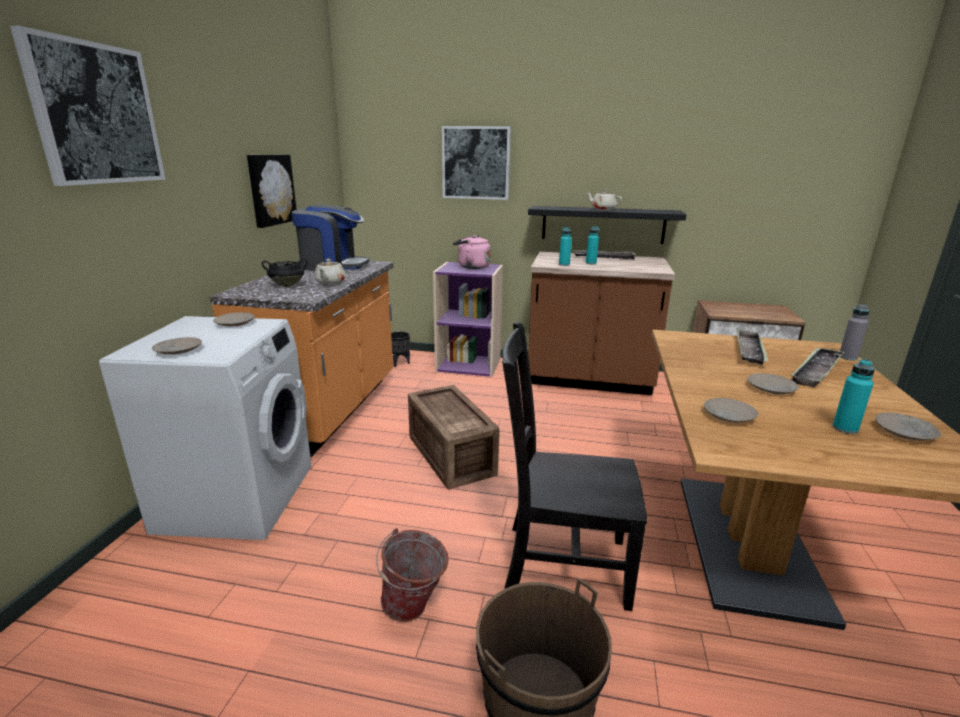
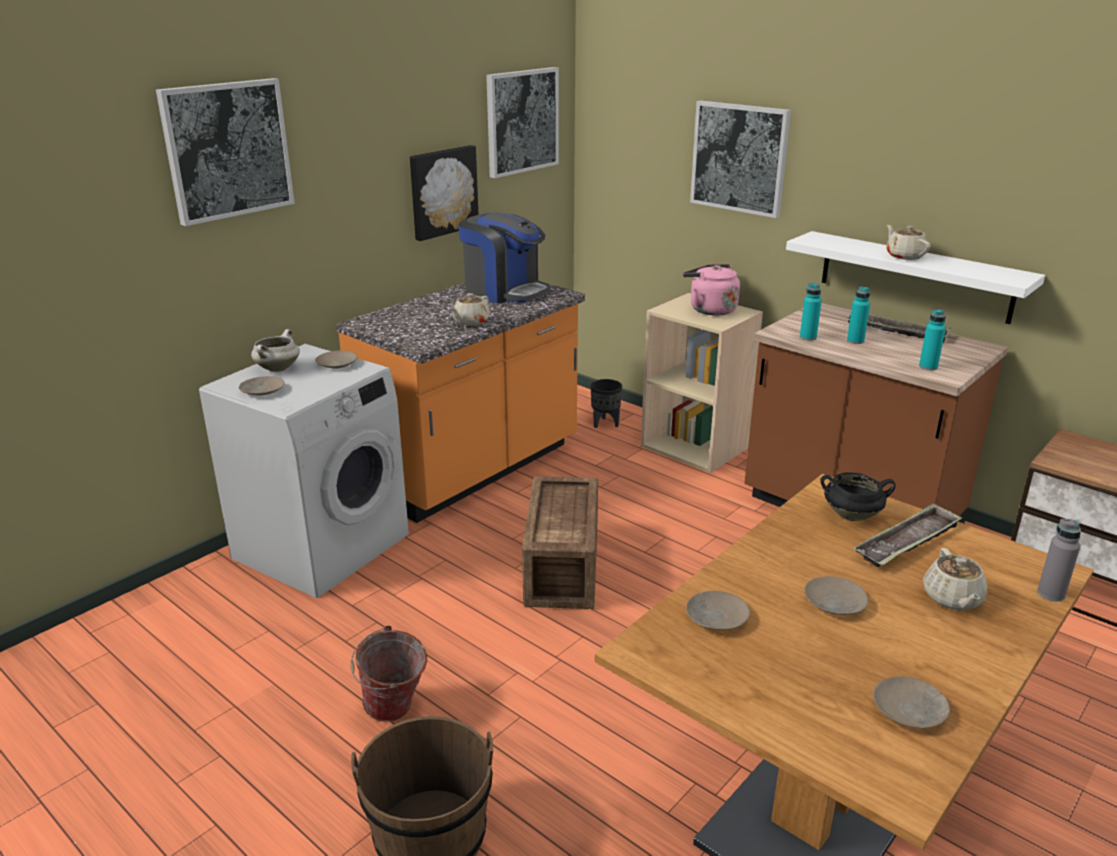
camera: 30 degrees right, 5 degrees up
black cooking pot [262,258,307,287] -> black cooking pot moved to [820,472,896,521]
purple bookcase [433,262,503,377] -> beige bookcase [641,293,763,473]
black chair [502,321,647,611] -> none
black shelf [528,206,687,244] -> white shelf [786,231,1045,324]
tray [791,347,845,387] -> beige teapot [923,548,988,611]
turquoise bottle [832,359,875,434] -> turquoise bottle moved to [919,309,946,371]
none -> white cooking pot [251,329,300,372]
none -> picture [486,67,559,178]

